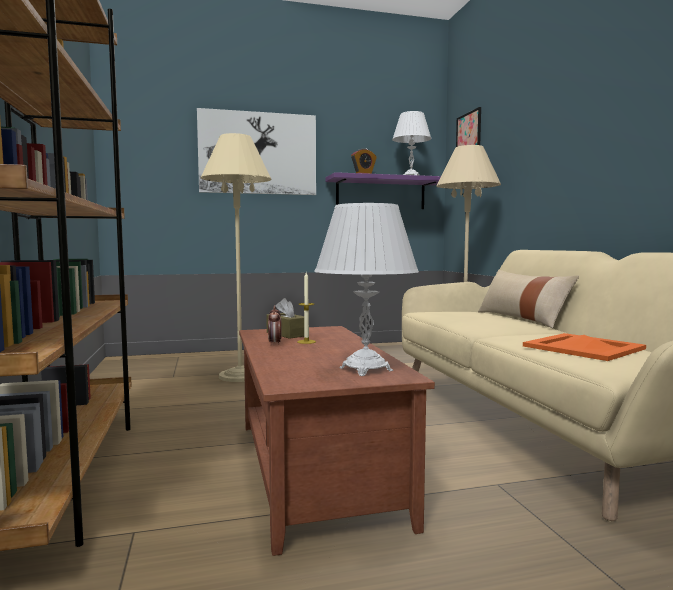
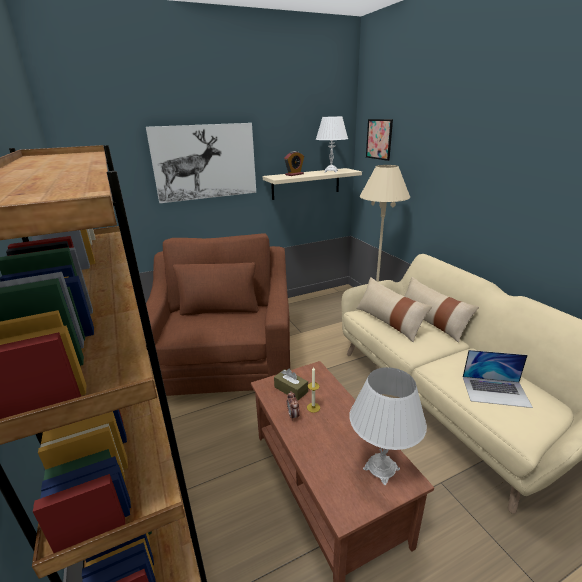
camera: 10 degrees left, 20 degrees up
beige floor lamp [200,133,272,382] -> brown armchair [146,233,290,396]
purple shelf [325,172,441,209] -> beige shelf [263,168,362,200]
orange tray [523,333,646,361] -> laptop [463,350,533,408]
none -> beige pillow [356,277,432,342]

